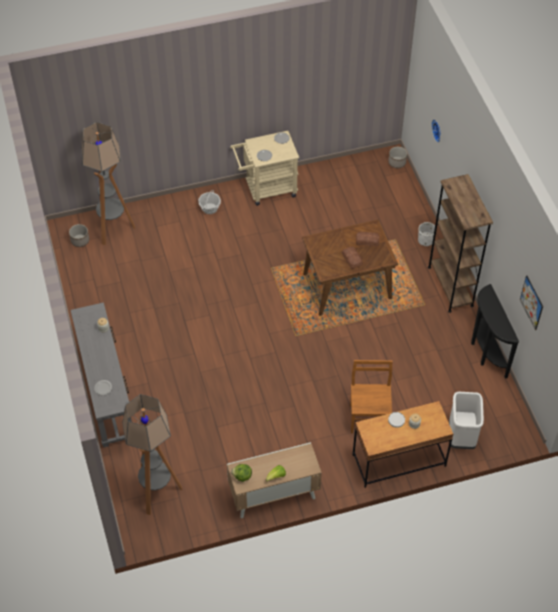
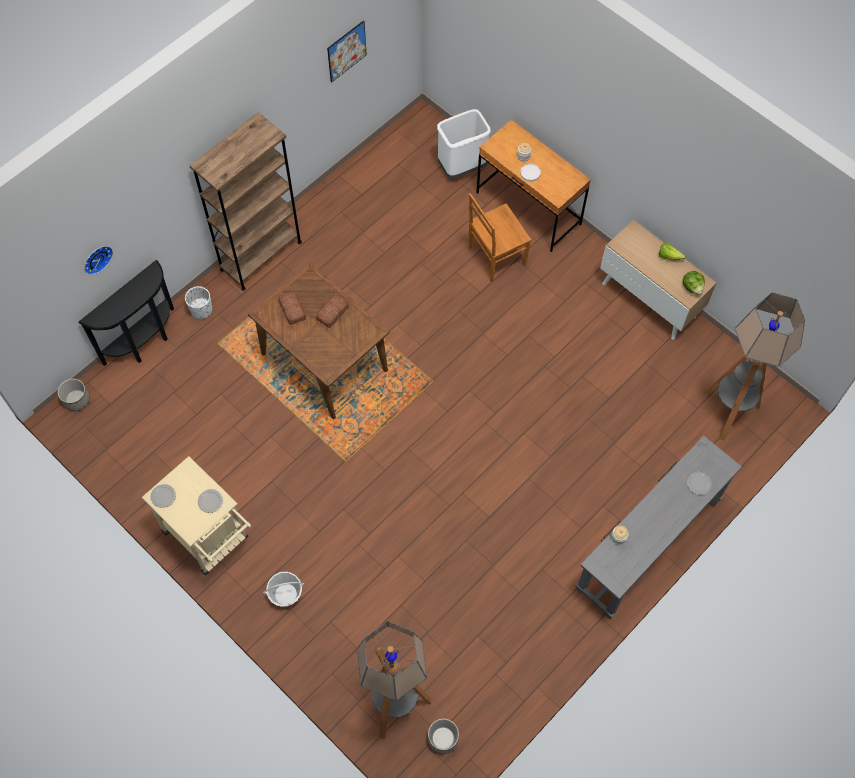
camera: 120 degrees left, 10 degrees up
black console table [471,284,519,379] -> black console table moved to [79,260,174,366]

